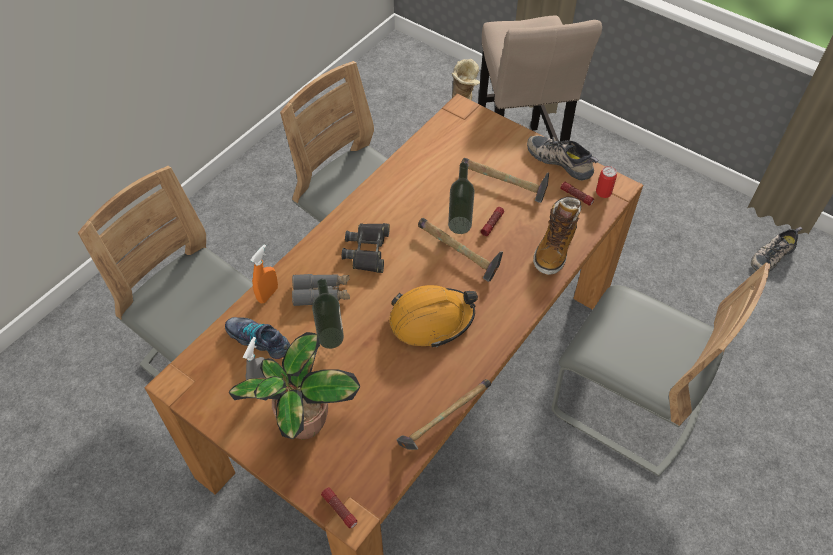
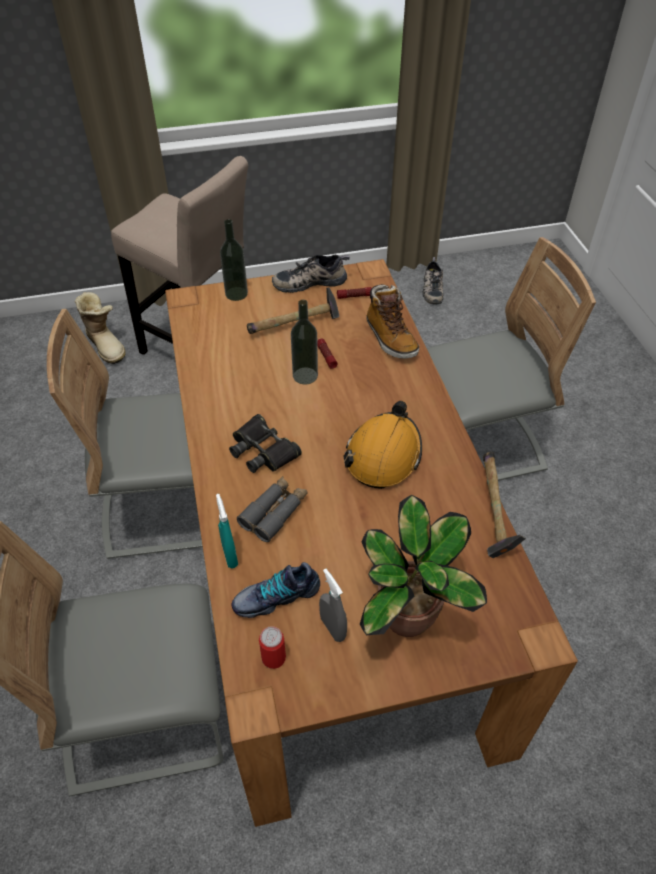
camera: 50 degrees left, 5 degrees down
orange spray bottle [250,244,278,303] -> turquoise spray bottle [216,494,238,568]
bottle [312,279,344,349] -> bottle moved to [220,219,248,301]
flashlight [321,487,357,528] -> none
hammer [418,218,503,282] -> none
can [596,166,617,198] -> can moved to [259,626,286,669]

